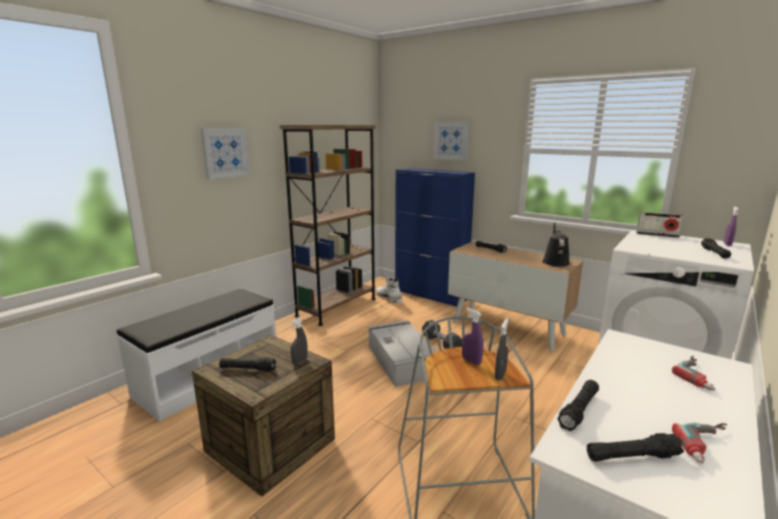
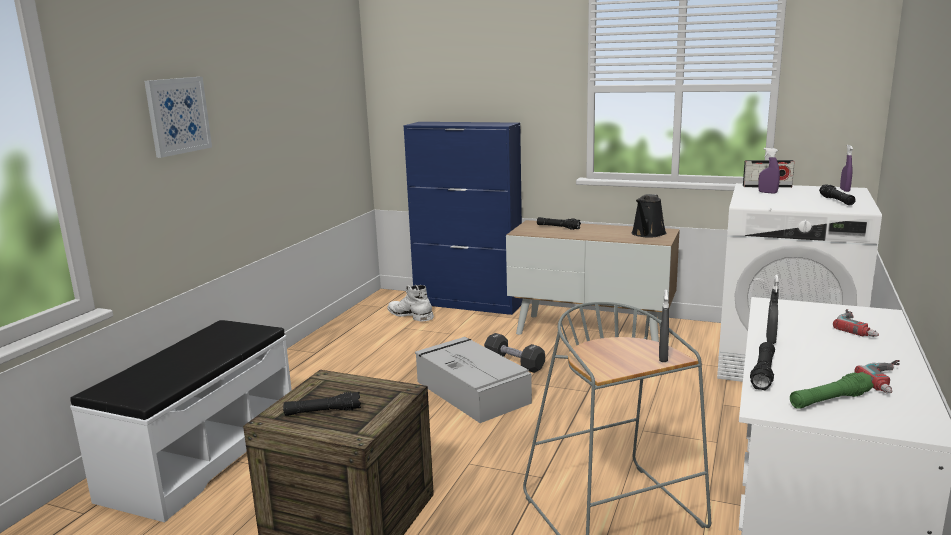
camera: 15 degrees left, 0 degrees up
brown bookcase [280,125,376,326] -> none
grey spray bottle [291,318,308,364] -> grey spray bottle moved to [766,275,779,344]
picture [434,121,469,161] -> none
purple spray bottle [462,308,483,365] -> purple spray bottle moved to [758,148,780,194]
black watering can [542,222,570,267] -> black watering can turned 150 degrees counterclockwise [631,194,666,238]
black flashlight [587,433,684,462] -> green flashlight [790,372,874,409]

